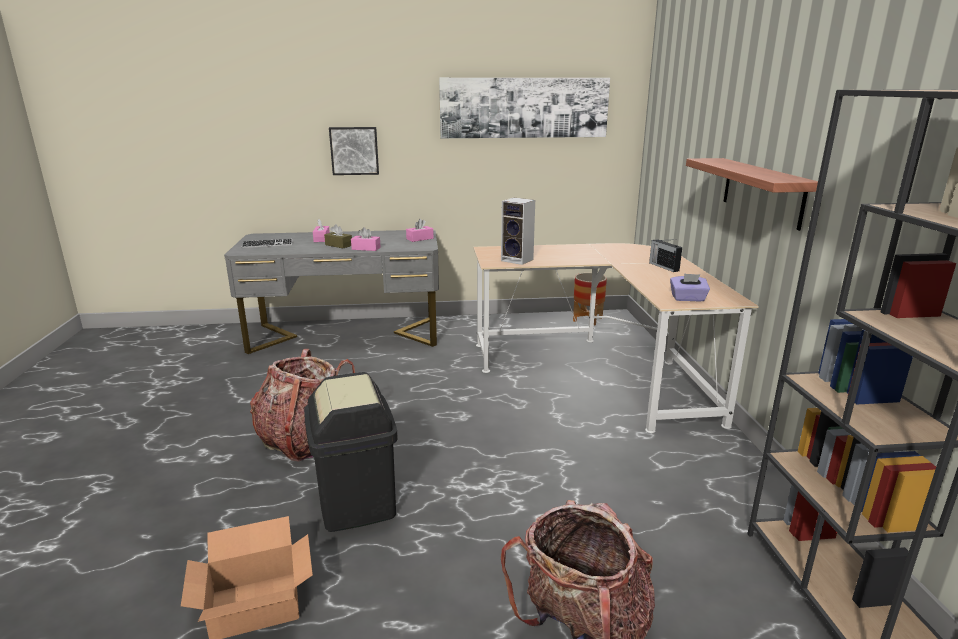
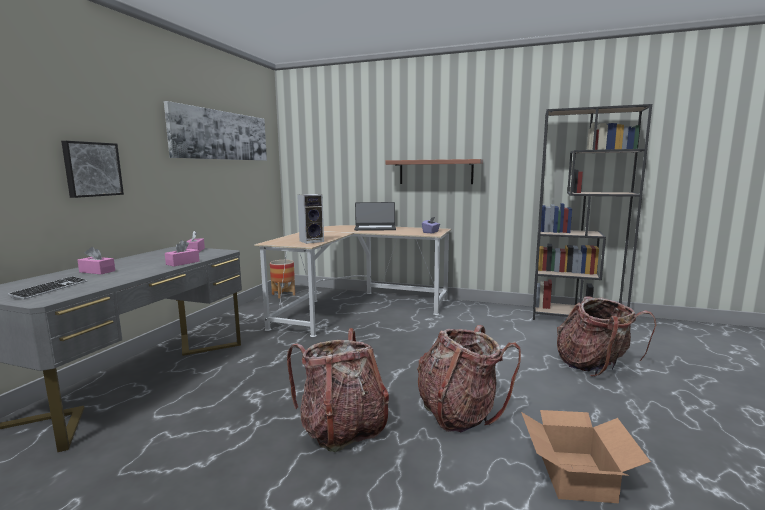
camera: 65 degrees left, 10 degrees down
black trash can [304,372,398,532] -> backpack [417,325,521,432]
brown tissue box [324,224,352,248] -> none
radio [649,239,682,272] -> laptop [354,202,396,231]

